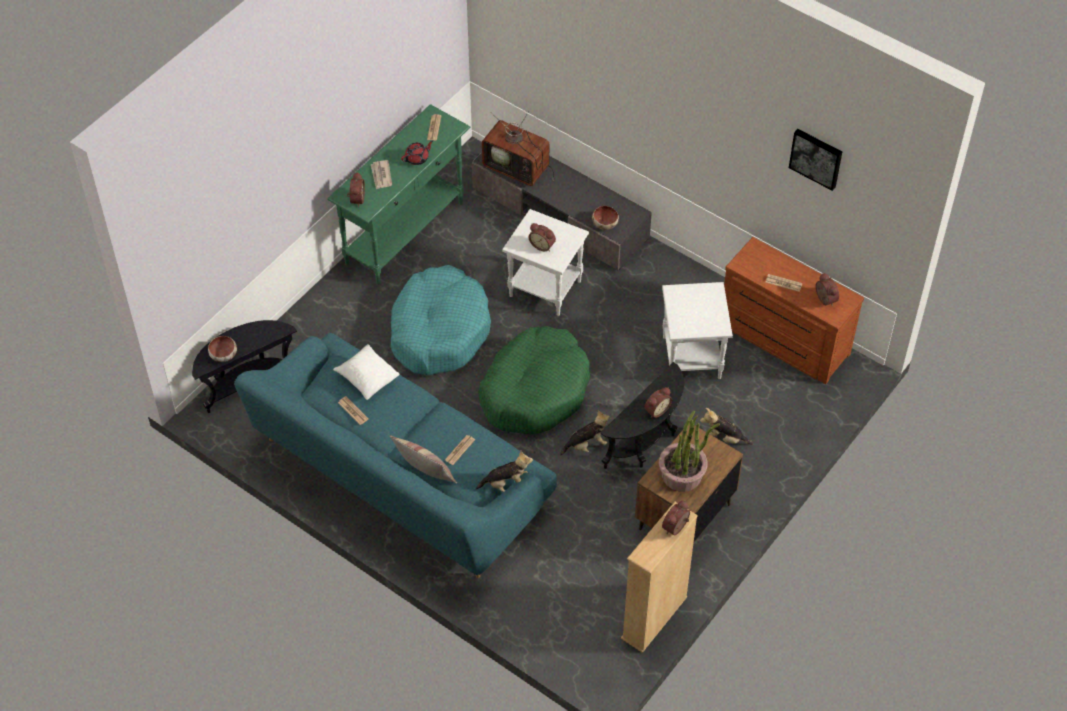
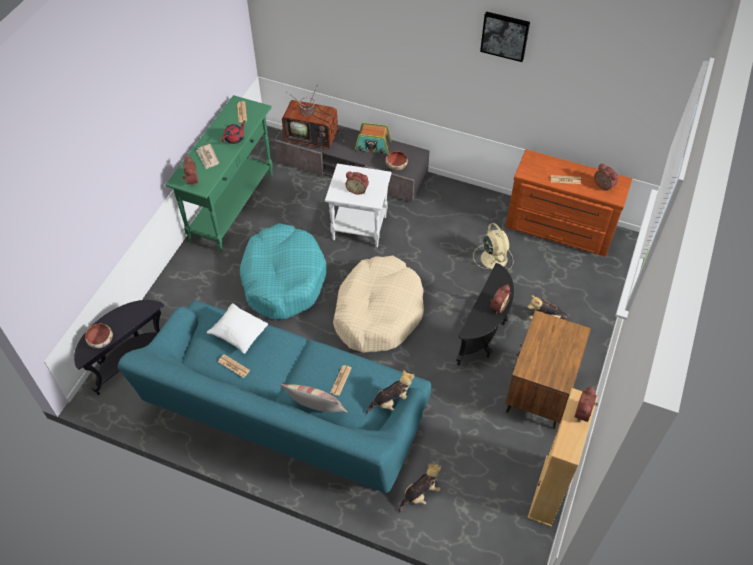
camera: 15 degrees left, 0 degrees up
green dog bed [478,326,590,434] -> beige dog bed [333,256,424,353]
plush toy [560,410,610,456] -> plush toy moved to [398,463,441,513]
potted plant [659,411,720,492] -> none
white side table [662,282,733,379] -> beige fan [473,223,514,271]
picture [789,129,842,191] -> picture moved to [480,12,530,62]
none -> radio [355,122,391,154]

